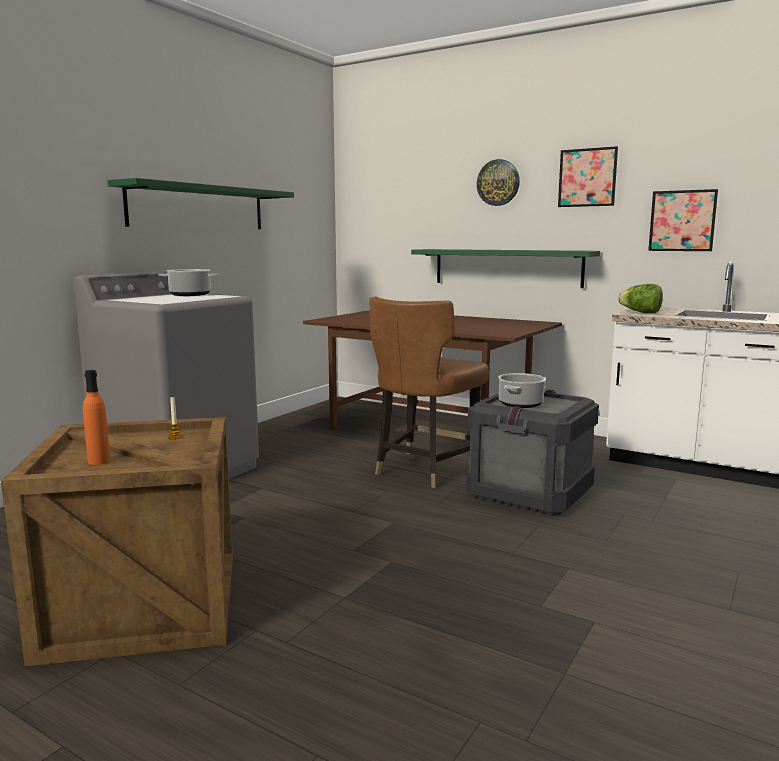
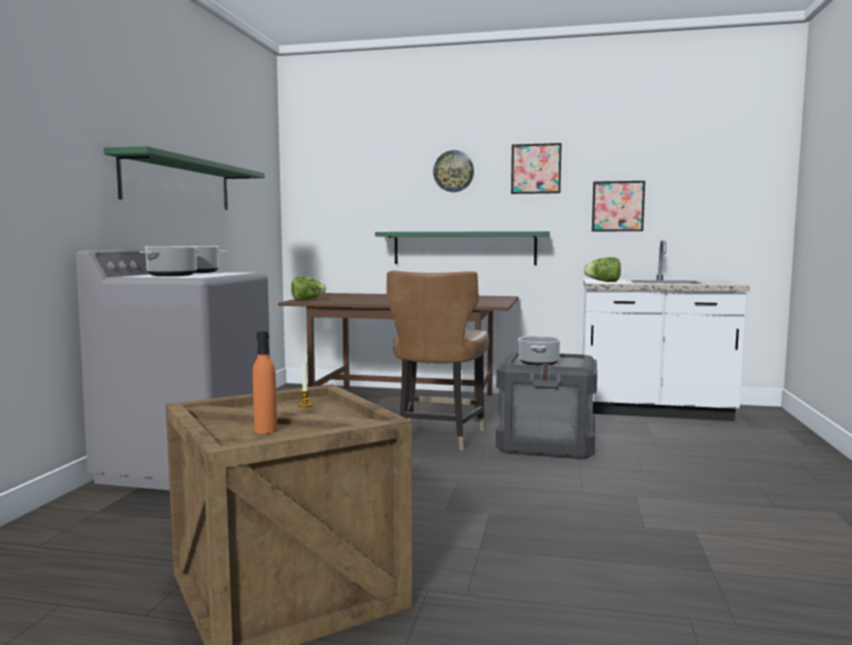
camera: 20 degrees left, 5 degrees down
none -> cooking pot [140,246,200,276]
none -> lettuce [291,276,326,301]

